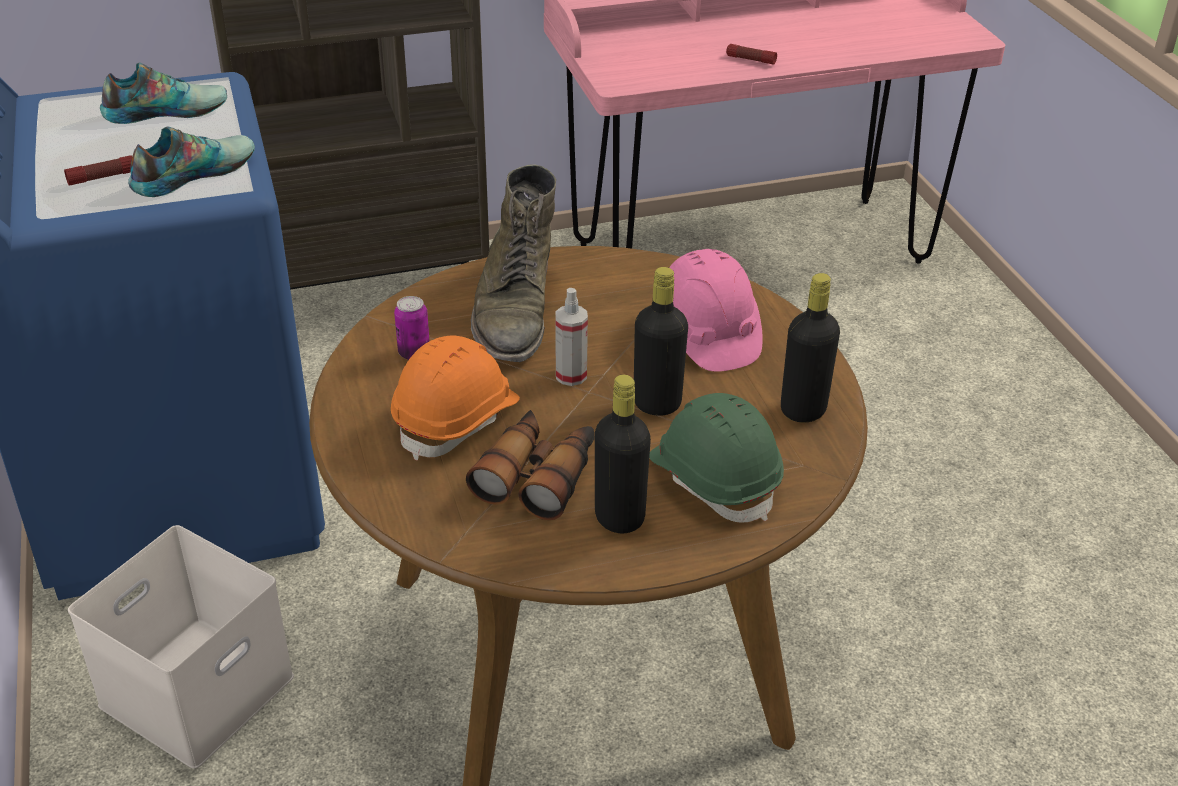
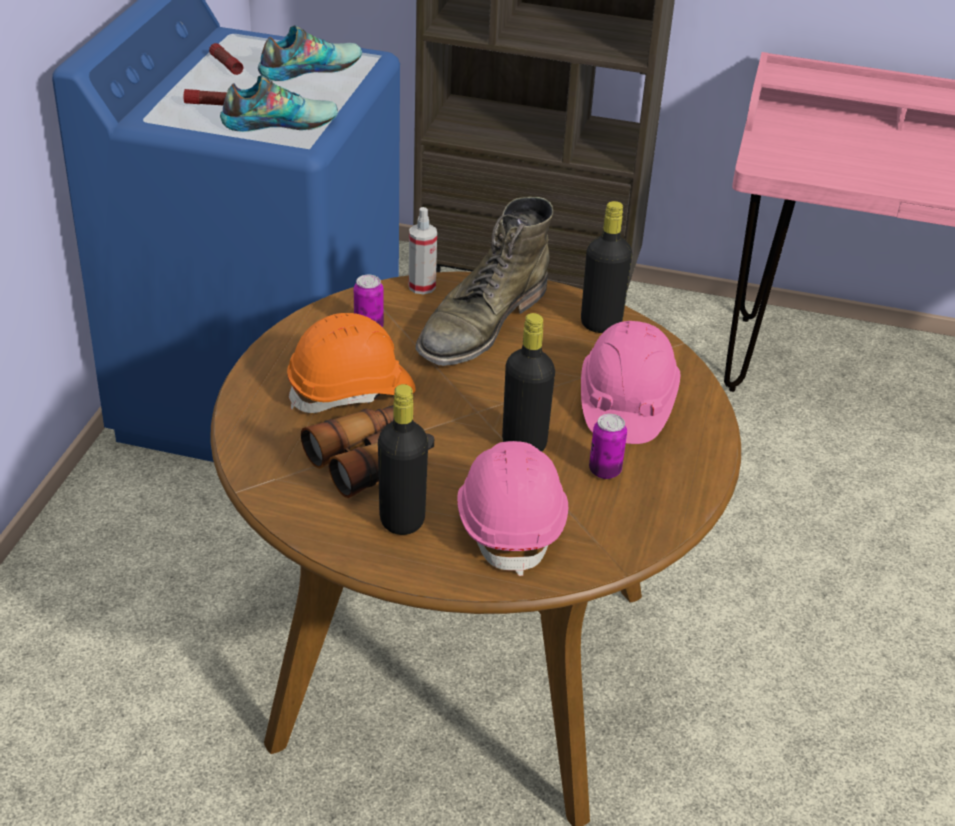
camera: 30 degrees right, 0 degrees up
white storage box [68,525,294,769] -> none
shoe [100,62,227,124] -> shoe turned 45 degrees counterclockwise [258,25,362,81]
spray bottle [555,288,588,386] -> spray bottle moved to [409,207,437,295]
green hard hat [649,393,784,523] -> pink hard hat [457,441,568,576]
flashlight [726,44,777,65] -> flashlight moved to [209,43,243,75]
black bottle [781,273,840,423] -> black bottle moved to [581,201,632,333]
none -> can [589,414,627,479]

